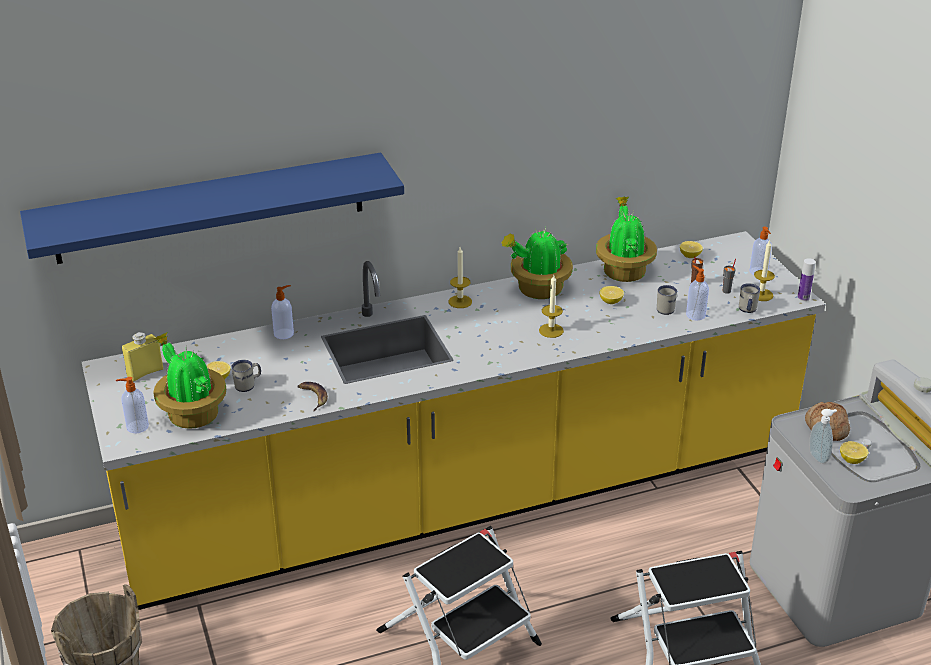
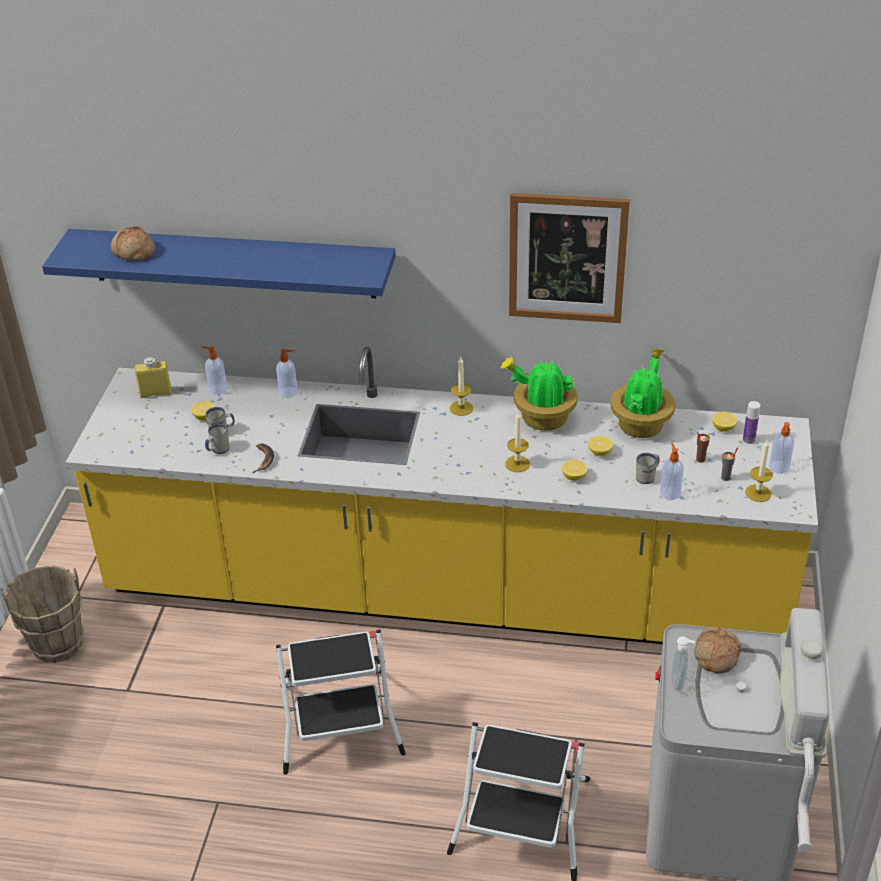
camera: 30 degrees right, 5 degrees up
soap dispenser [116,377,149,433] -> soap dispenser moved to [201,346,227,395]
potted plant [153,332,226,429] -> none
white mug [739,283,760,313] -> white mug moved to [205,424,230,454]
bottle [797,258,816,301] -> bottle moved to [743,401,760,444]
lemon [840,441,868,464] -> lemon moved to [562,459,587,481]
none -> bread [111,226,155,261]
none -> picture [509,193,630,323]

